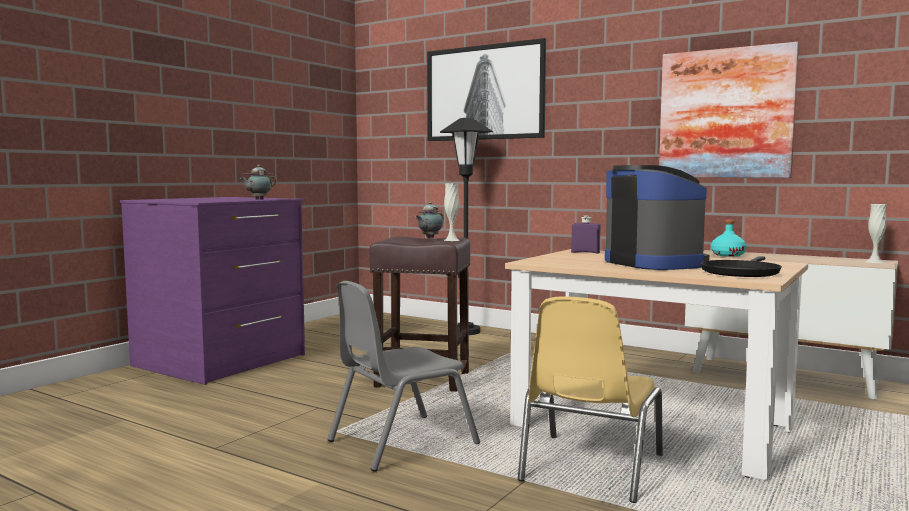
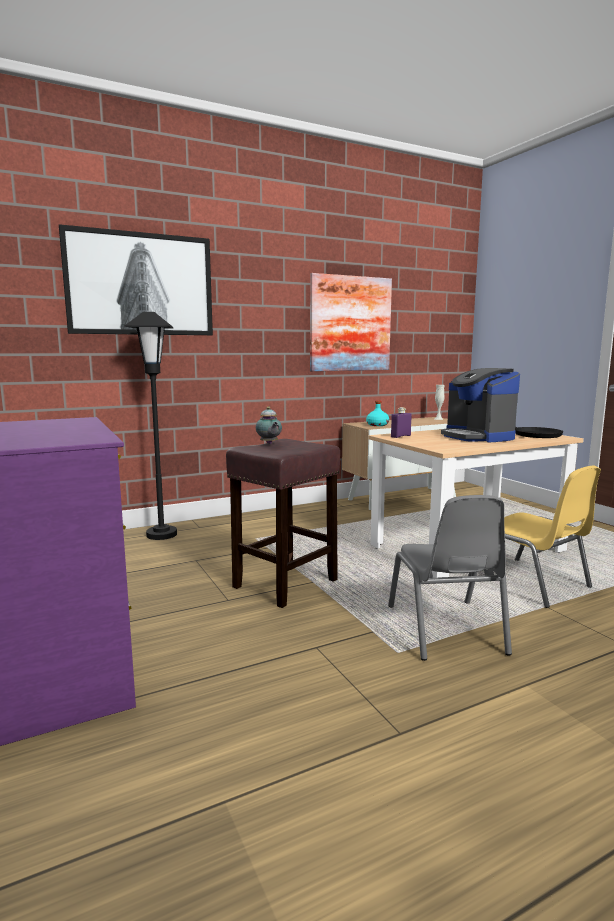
camera: 60 degrees left, 5 degrees up
teapot [239,165,277,200] -> none
white vase [444,183,460,241] -> none
coffee machine [605,165,710,270] -> coffee machine turned 120 degrees counterclockwise [441,368,520,442]

